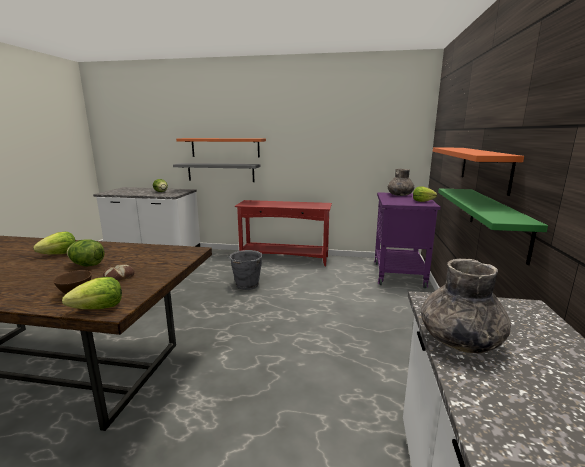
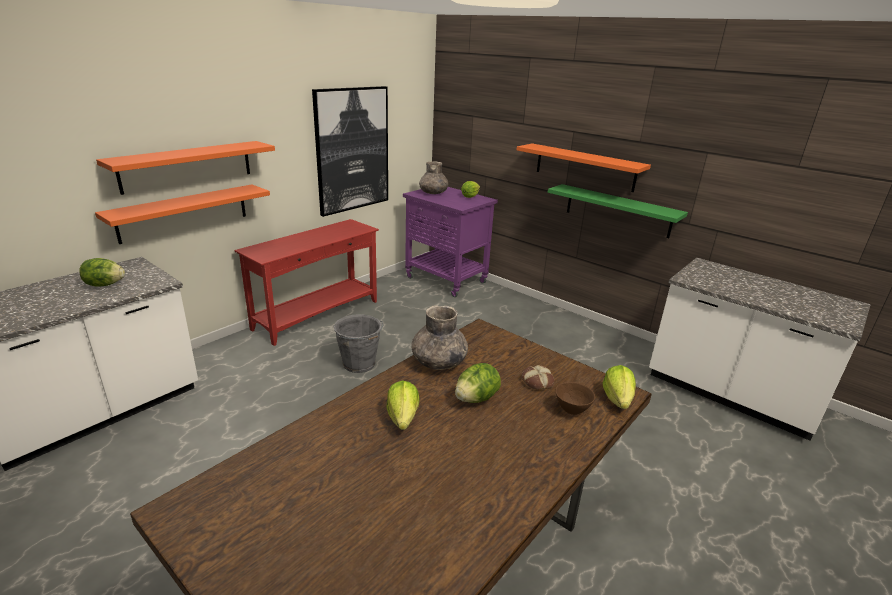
camera: 60 degrees left, 10 degrees up
grey shelf [173,163,261,182] -> orange shelf [95,185,270,244]
grey vase [421,259,511,353] -> grey vase moved to [411,305,468,370]
none -> picture [312,86,388,217]

